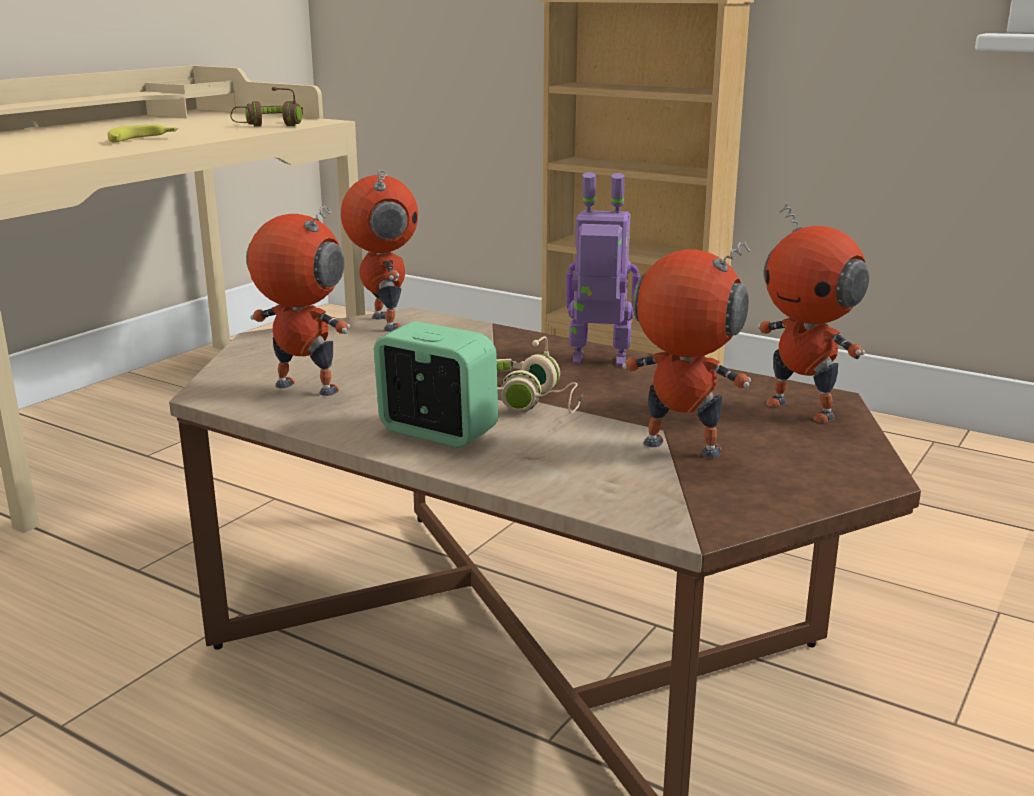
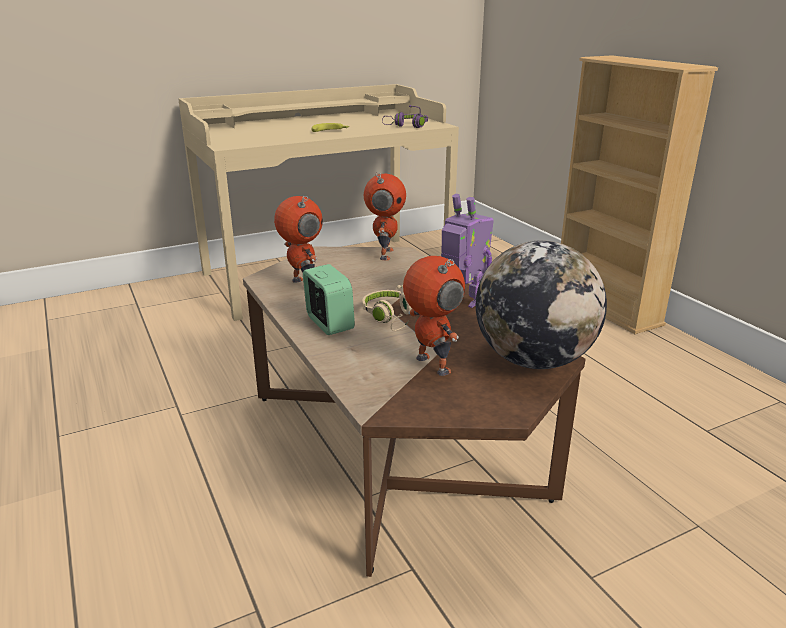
camera: 30 degrees right, 5 degrees up
brown headphones [230,87,303,126] -> purple headphones [382,105,428,128]
toy robot [758,203,870,422] -> globe [476,240,607,369]

